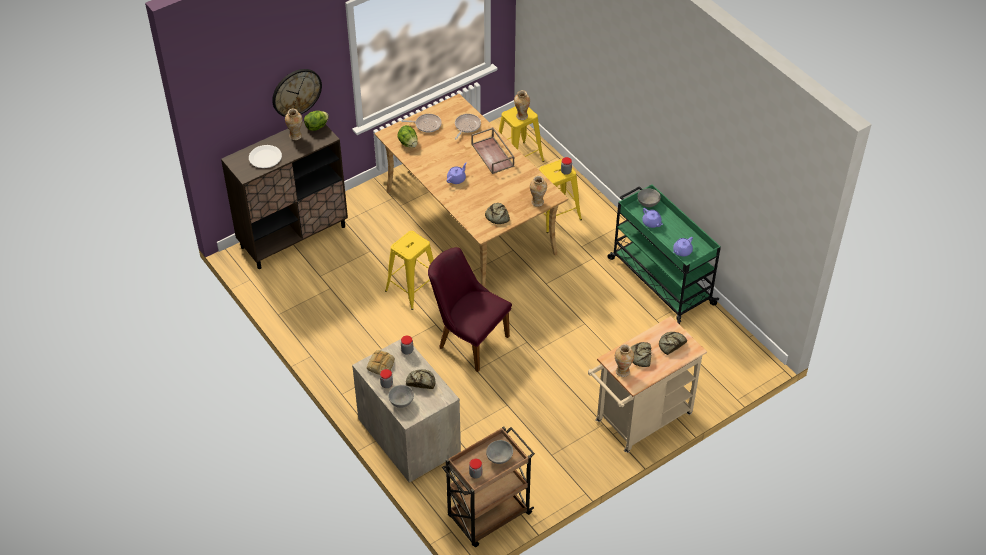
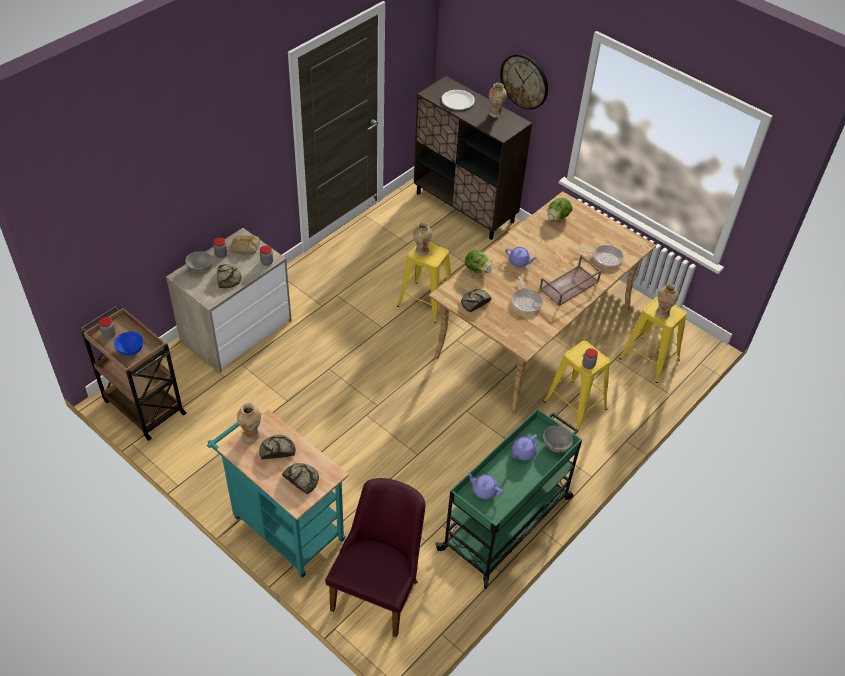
camera: 75 degrees right, 0 degrees up
lettuce [304,111,329,131] -> lettuce moved to [465,250,492,273]
frying pan [401,114,442,133] -> frying pan moved to [511,276,543,313]
purple chair [428,247,512,372] -> purple chair moved to [325,478,425,638]
grey bowl [486,440,513,464] -> blue bowl [114,331,143,355]
vase [530,176,547,207] -> vase moved to [413,222,432,256]
beige cart [588,316,707,453] -> turquoise cart [207,409,349,578]

